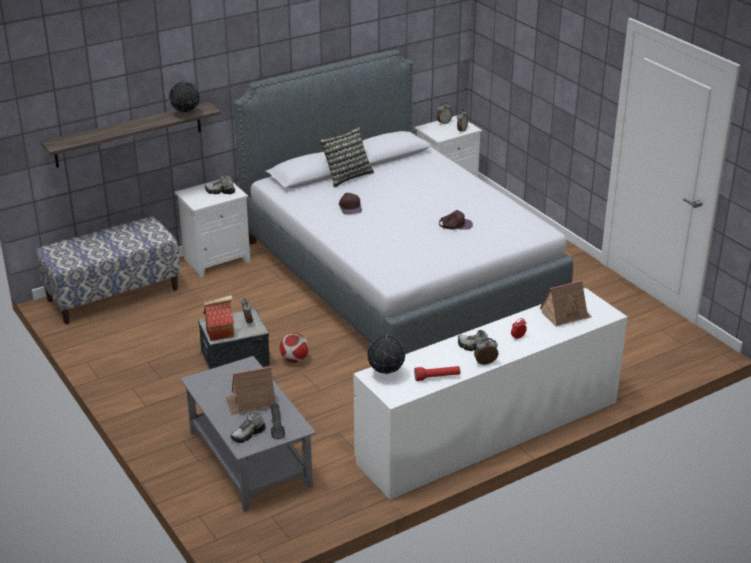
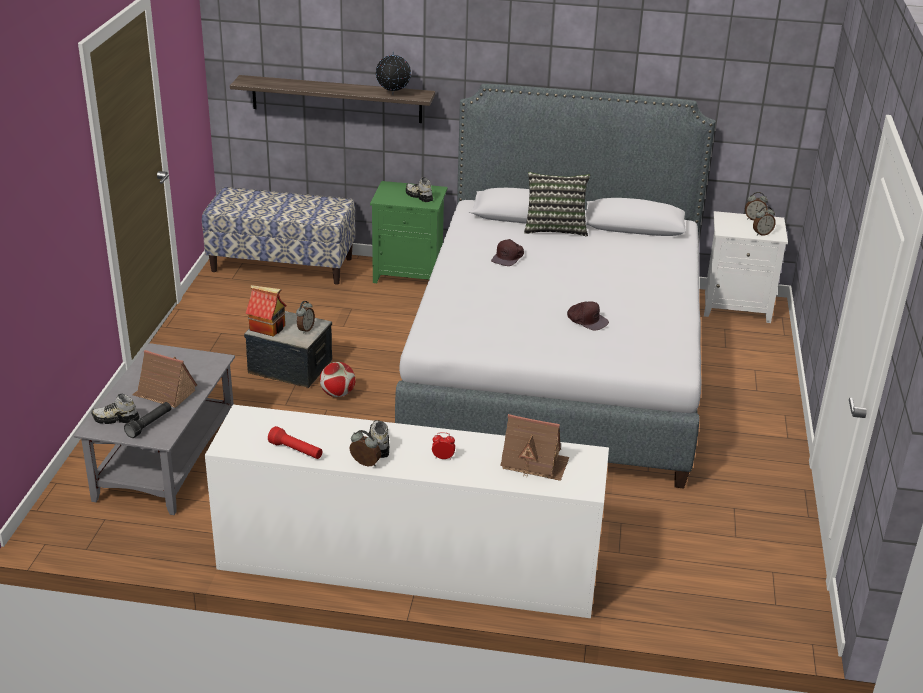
camera: 40 degrees right, 0 degrees up
white nightstand [174,179,250,277] -> green nightstand [370,181,448,283]
globe [367,334,405,375] -> none

